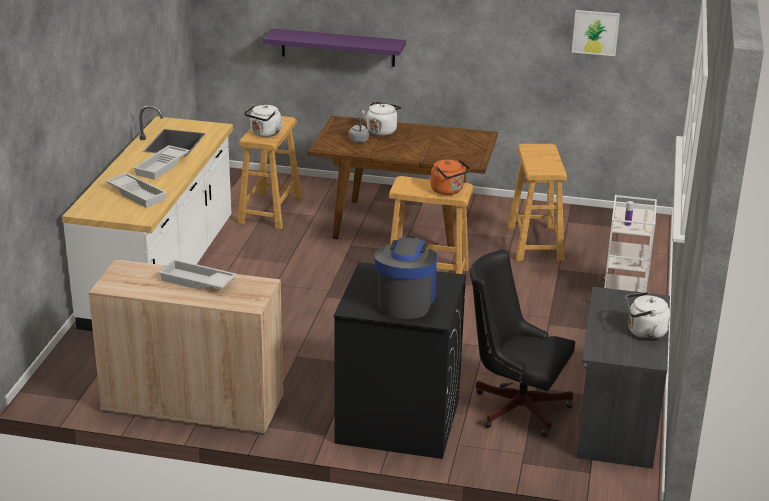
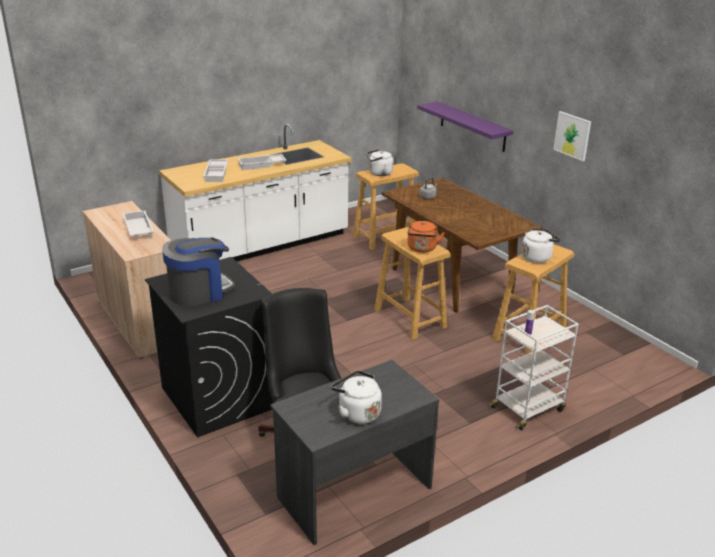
camera: 45 degrees right, 0 degrees up
white kettle [362,102,401,136] -> white kettle moved to [522,228,561,263]
picture [572,10,620,56] -> picture moved to [553,111,591,161]

